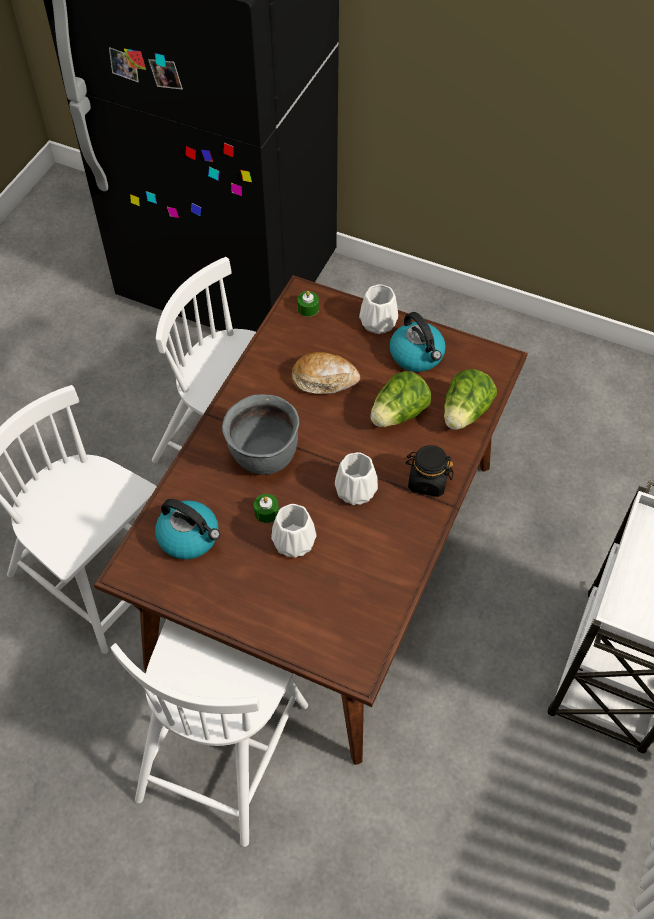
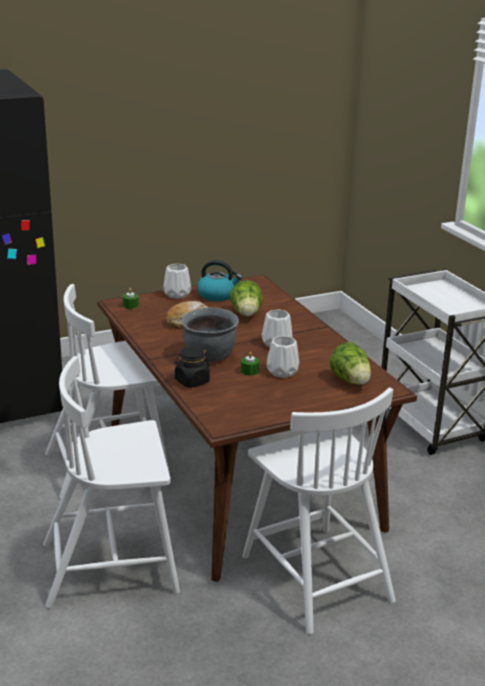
camera: 50 degrees left, 30 degrees down
kettle [155,499,220,559] -> none
black jar [405,445,454,497] -> black jar moved to [174,347,210,388]
lettuce [444,369,497,430] -> lettuce moved to [330,342,371,385]

